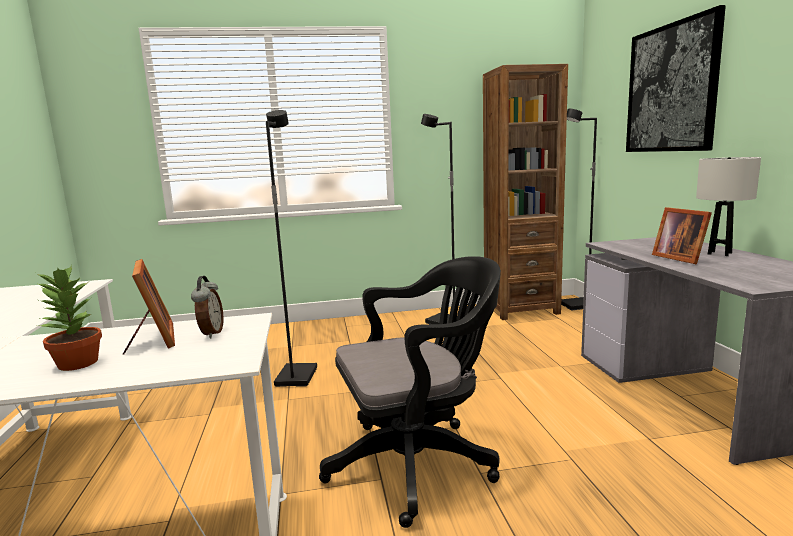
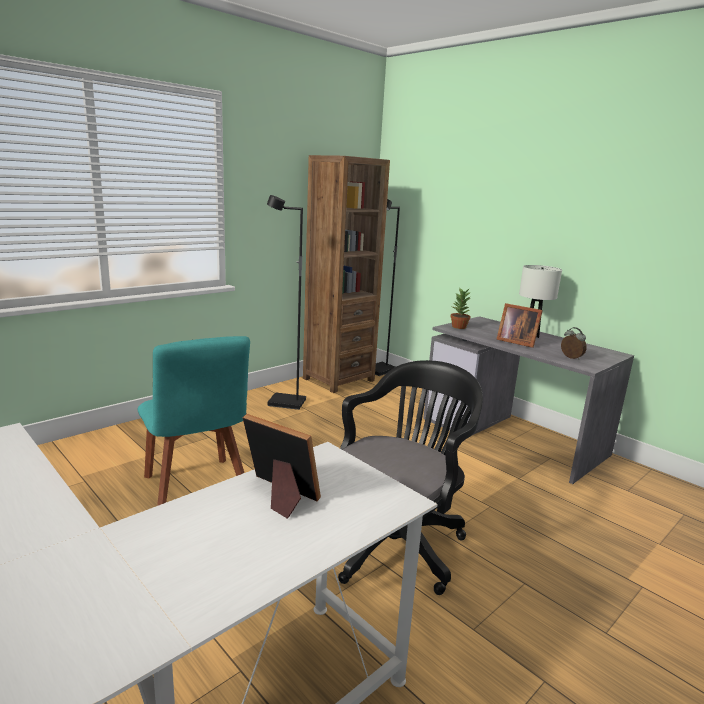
camera: 35 degrees left, 5 degrees up
potted plant [36,265,102,371] -> potted plant moved to [450,288,471,329]
alarm clock [191,276,224,338] -> alarm clock moved to [561,327,587,360]
black floor lamp [266,110,317,387] -> turquoise chair [137,336,250,506]
picture [626,5,726,152] -> none

